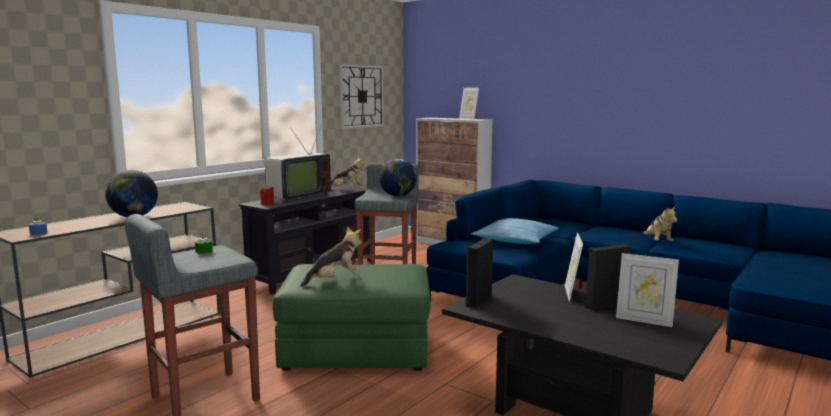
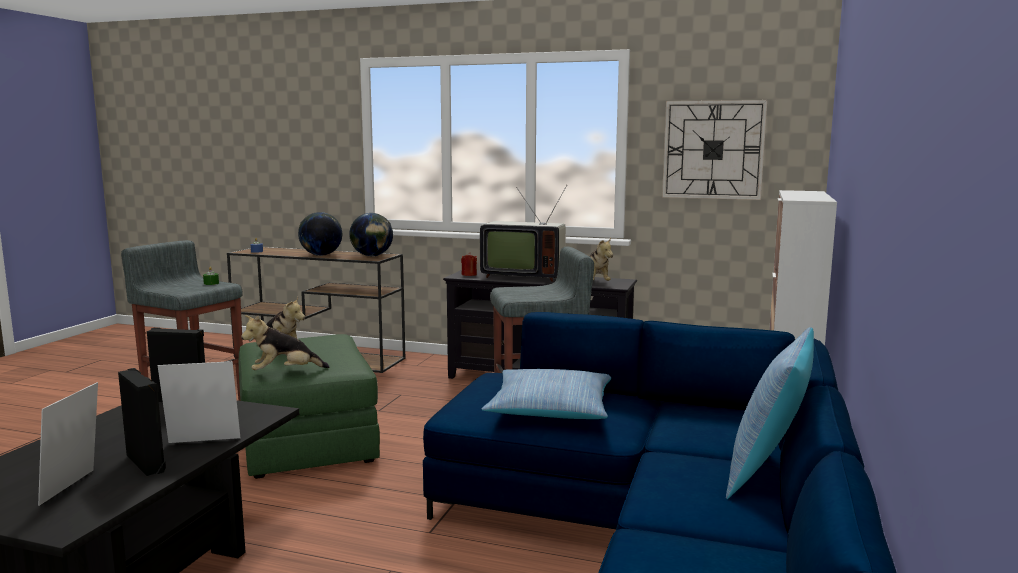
camera: 70 degrees right, 0 degrees up
globe [379,158,417,197] -> globe moved to [349,213,393,256]
picture frame [459,87,479,120] -> none
plush toy [644,206,677,241] -> plush toy moved to [241,315,329,370]
none -> pillow [726,327,814,499]

